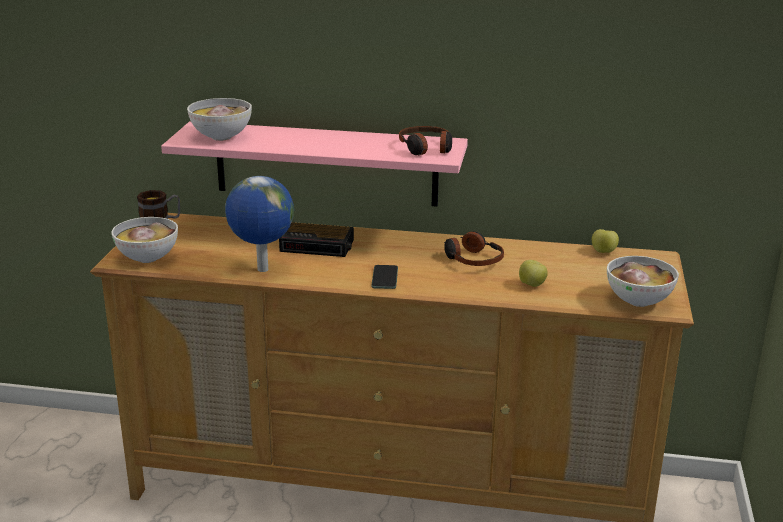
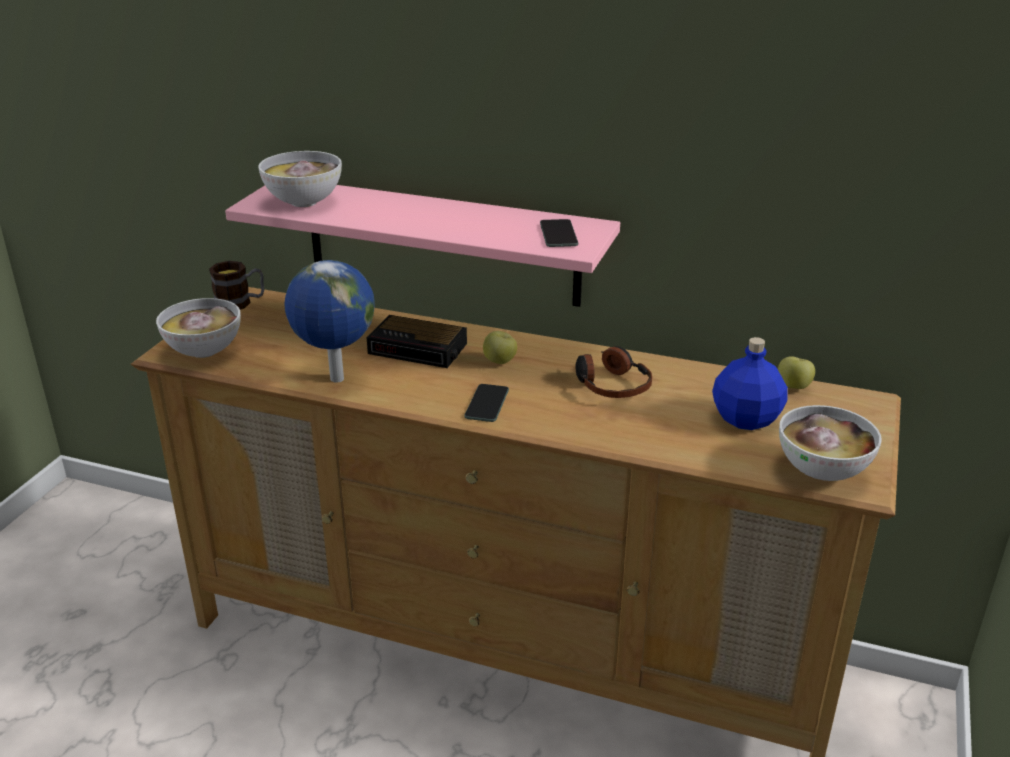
camera: 10 degrees right, 5 degrees up
headphones [399,126,452,155] -> phone [540,219,578,247]
apple [519,260,548,287] -> apple moved to [483,331,517,364]
none -> blue bottle [712,337,788,430]

